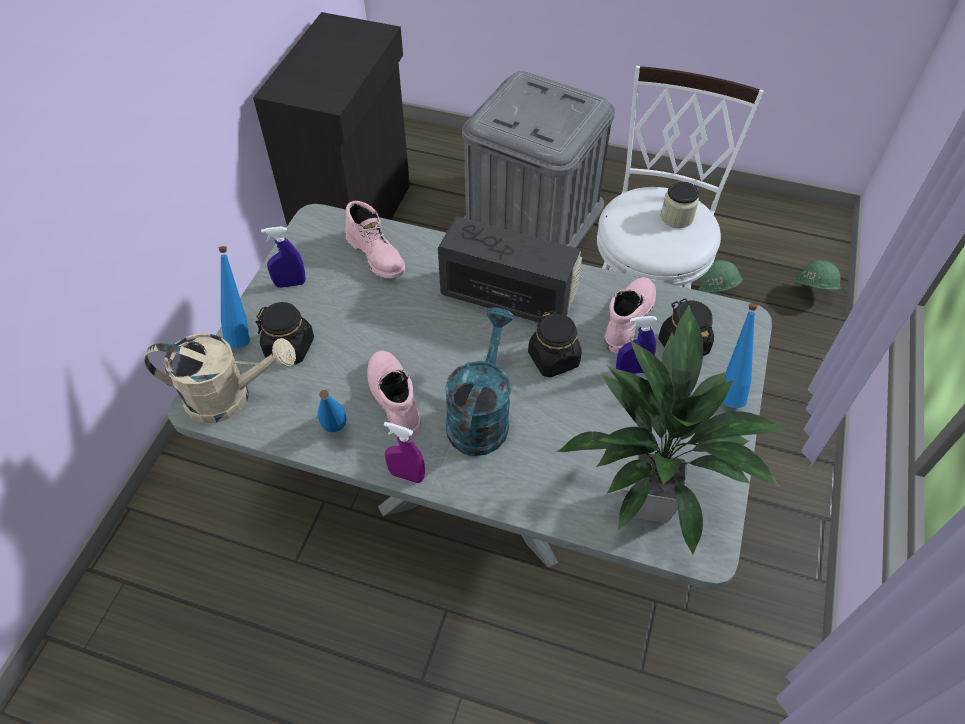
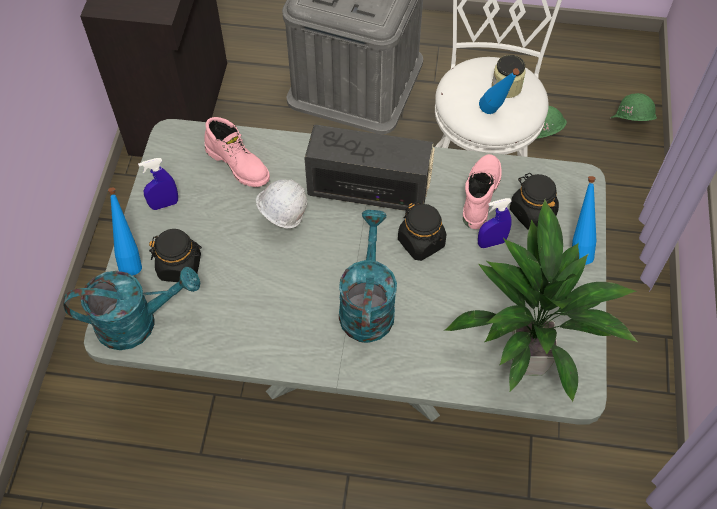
camera: 10 degrees left, 5 degrees up
beige watering can [144,333,296,423] -> turquoise watering can [63,267,200,350]
blue bottle [317,390,346,432] -> blue bottle moved to [479,68,520,114]
pink boot [367,350,422,438] -> none
purple spray bottle [384,422,425,483] -> none
none -> white hard hat [256,179,307,228]

